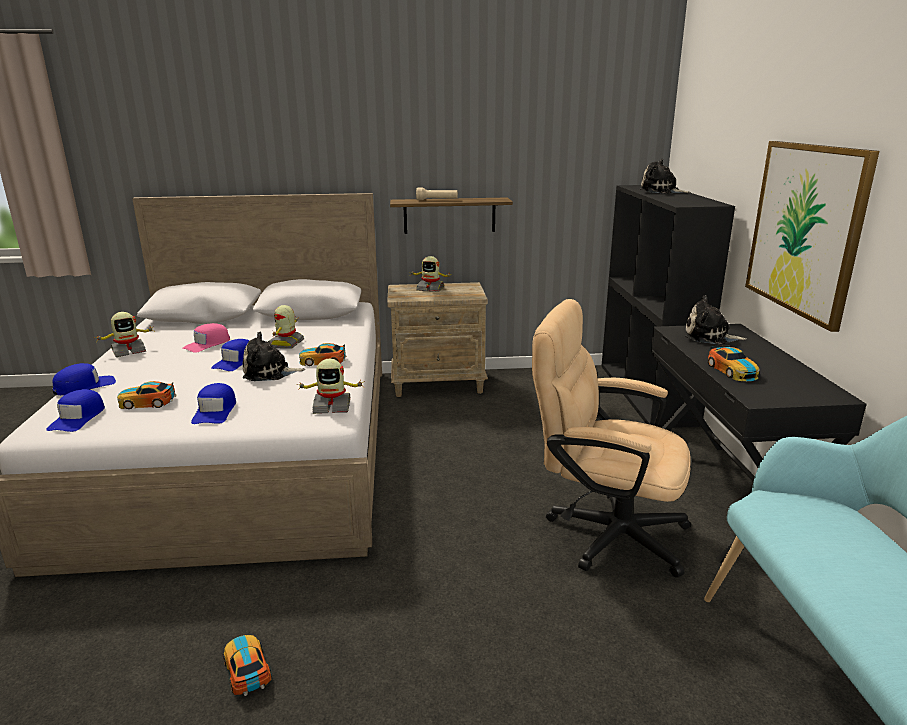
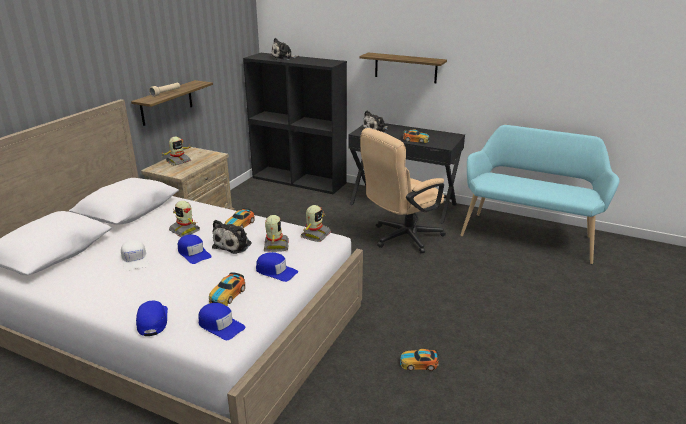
camera: 60 degrees left, 5 degrees up
toy robot [94,312,153,357] -> toy robot moved to [264,215,289,252]
pink cap [182,323,230,353] -> white cap [121,240,149,271]
picture [745,141,879,332] -> shelf [359,52,447,83]

